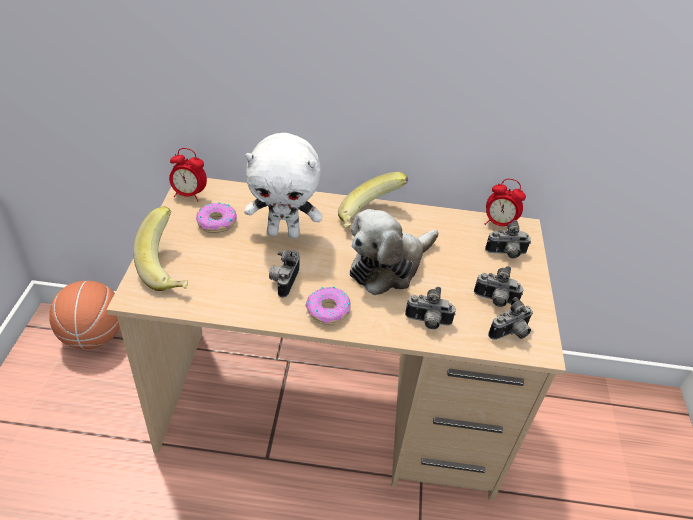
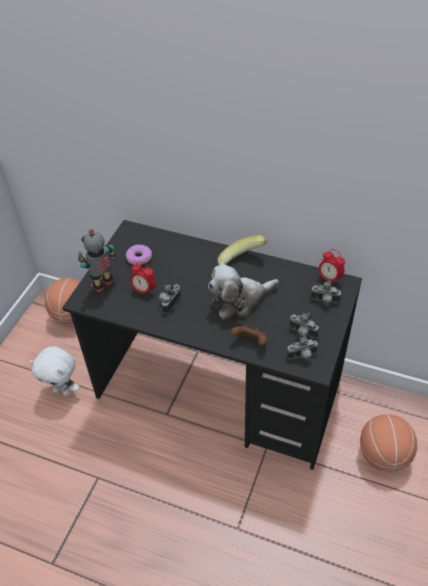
camera: 20 degrees right, 5 degrees up
beige desk [106,178,566,501] -> black desk [62,220,362,470]
banana [133,206,188,291] -> toy robot [78,228,116,293]
alarm clock [169,148,207,202] -> alarm clock moved to [130,261,156,297]
white plush toy [244,133,322,238] -> white plush toy moved to [29,347,80,396]
donut [305,286,351,325] -> none
camera [405,287,456,329] -> brown game controller [231,324,267,346]
none -> basketball [360,414,417,472]

